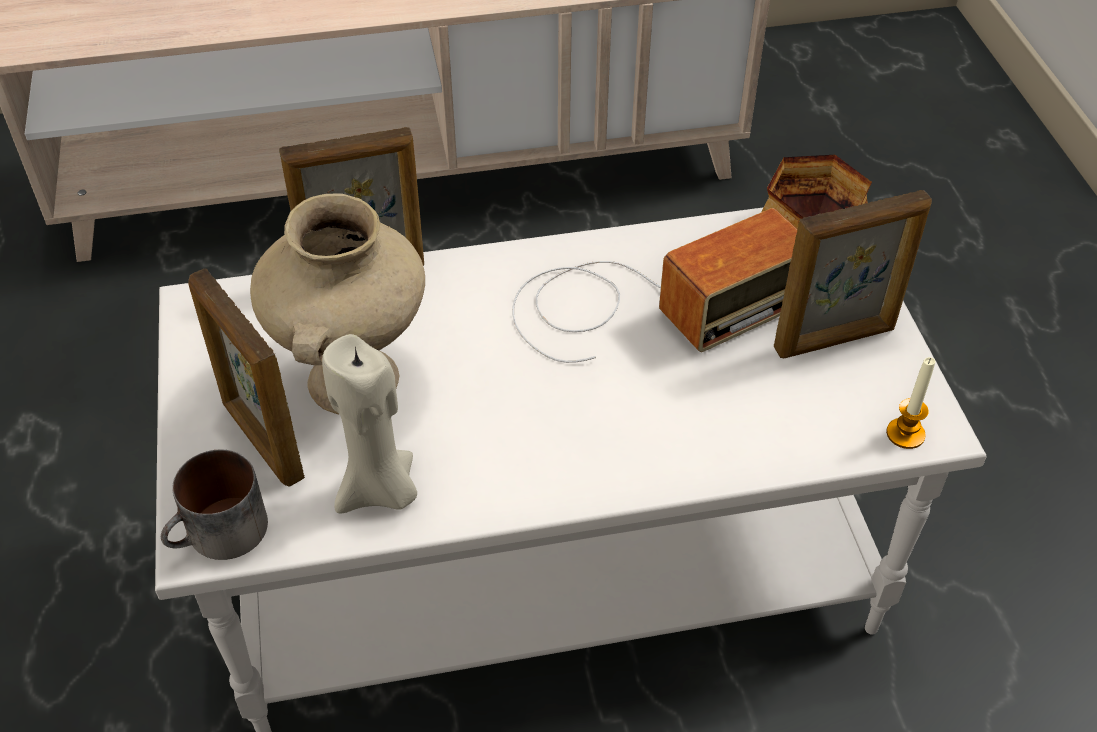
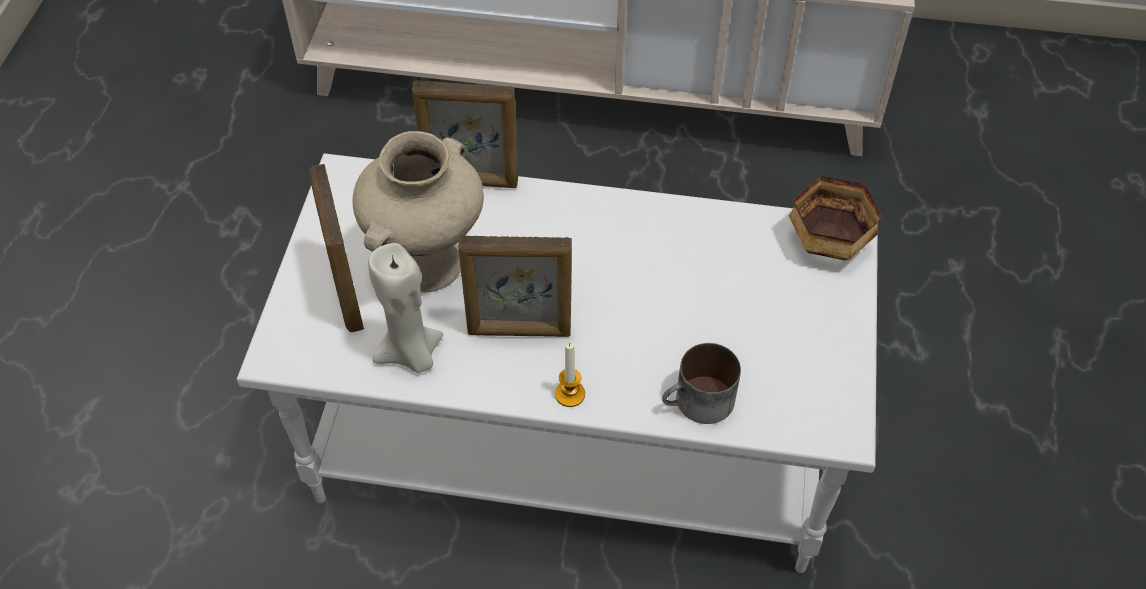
camera: 20 degrees right, 5 degrees up
mug [161,450,268,560] -> mug moved to [662,343,741,424]
radio [512,208,797,363] -> none
picture frame [774,190,932,358] -> picture frame moved to [458,235,572,337]
candle [886,357,936,449] -> candle moved to [555,342,585,407]

